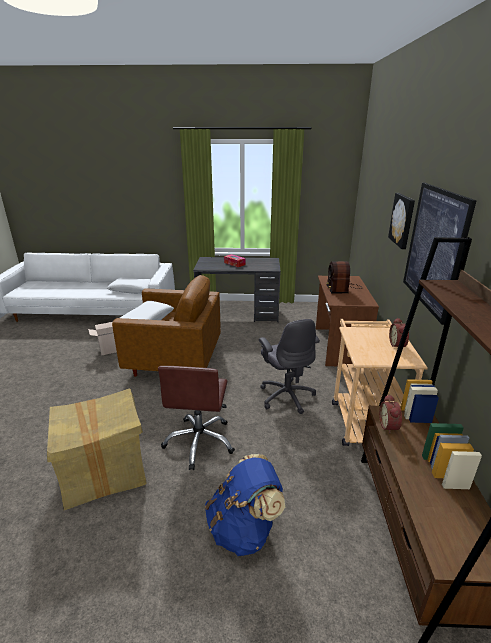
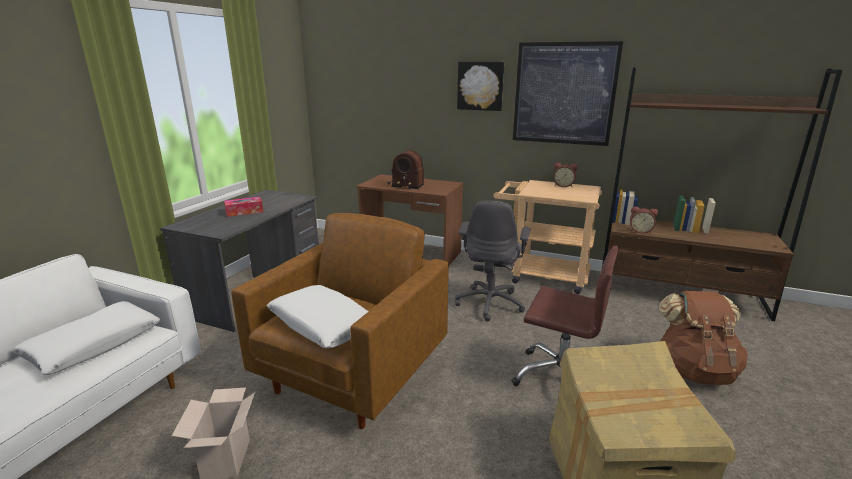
camera: 70 degrees left, 5 degrees down
blue backpack [205,454,285,556] -> brown backpack [659,291,748,385]
grey office chair [259,319,320,414] -> grey office chair turned 105 degrees clockwise [455,201,531,322]

